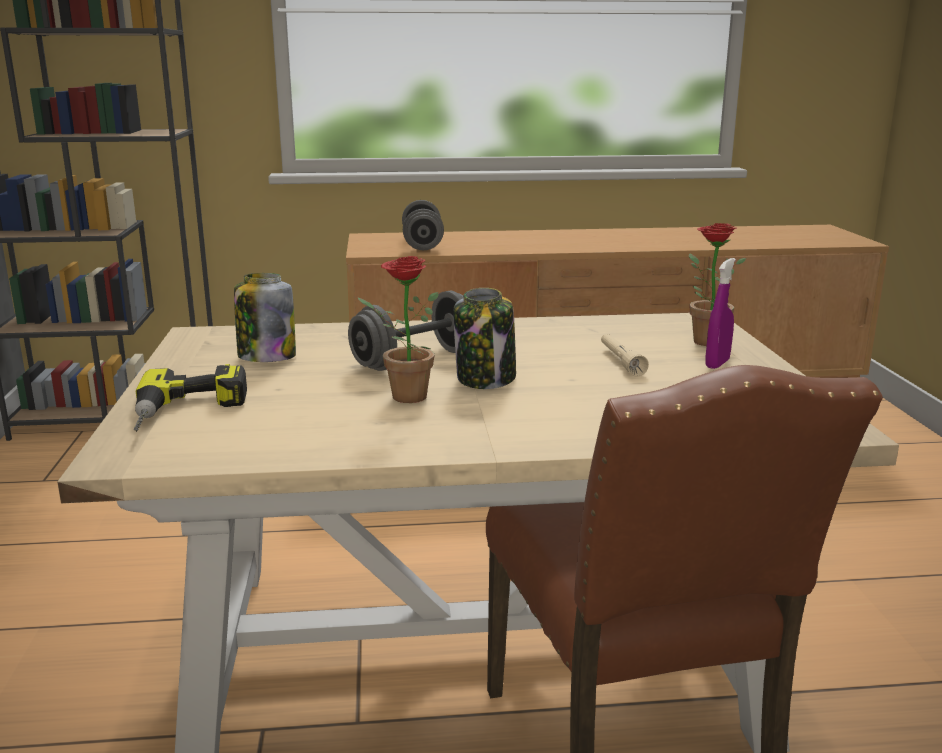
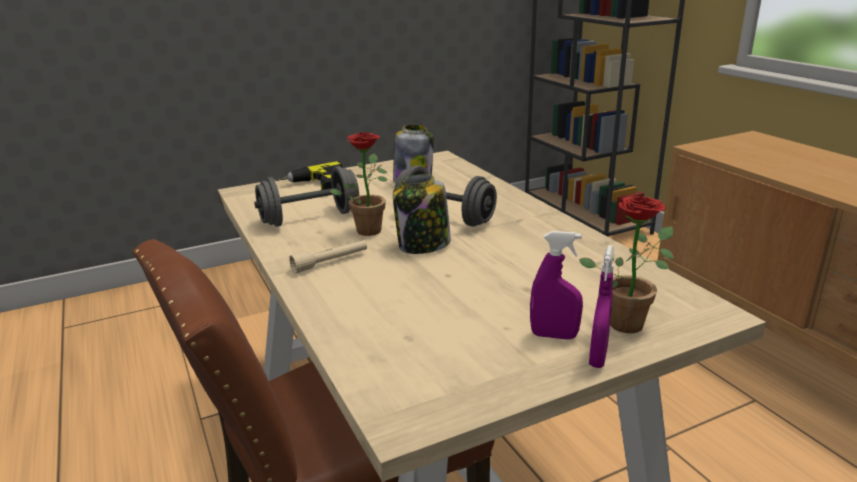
camera: 70 degrees right, 5 degrees up
grey dumbbell [402,200,444,250] -> grey dumbbell moved to [254,166,359,227]
beige flashlight [601,334,649,377] -> beige flashlight moved to [289,240,367,274]
none -> purple spray bottle [589,245,614,368]

